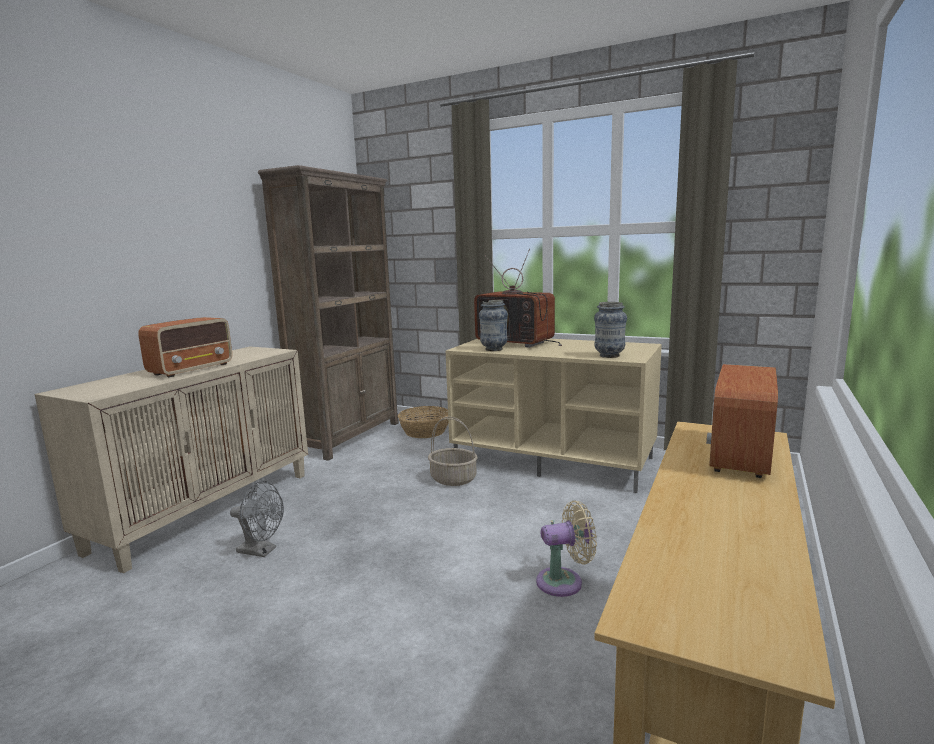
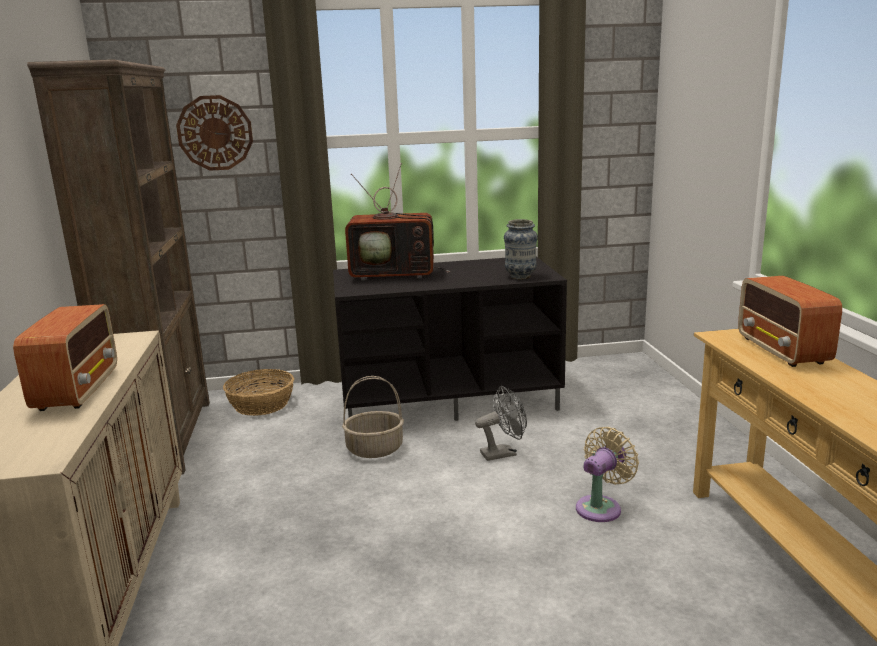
camera: 35 degrees left, 5 degrees up
grey fan [230,481,284,557] -> grey fan moved to [475,386,527,461]
beige tv stand [446,339,662,493] -> black tv stand [333,257,567,421]
vase [479,300,508,351] -> none
none -> wall clock [176,95,253,171]

